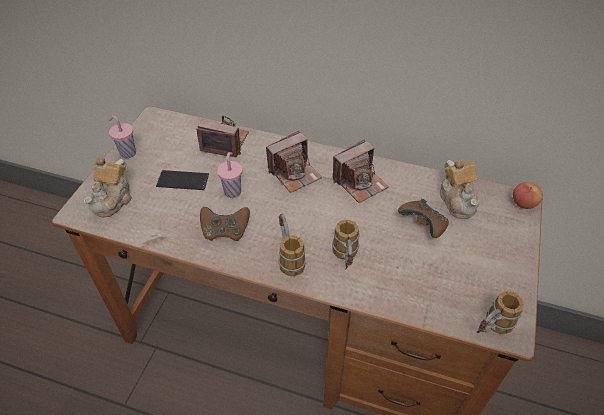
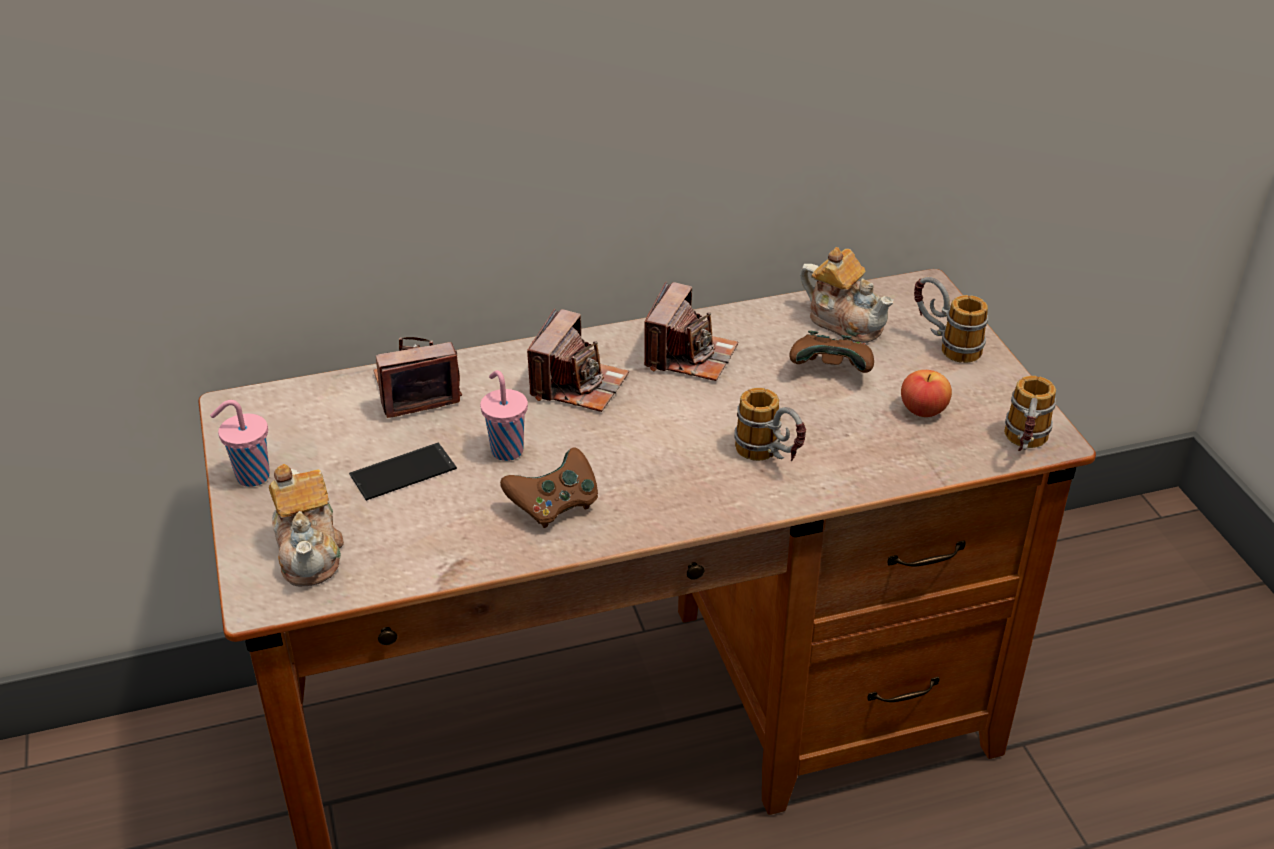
camera: 35 degrees left, 10 degrees down
mug [279,214,306,277] -> mug moved to [914,277,988,363]
apple [513,182,543,209] -> apple moved to [901,370,952,417]

